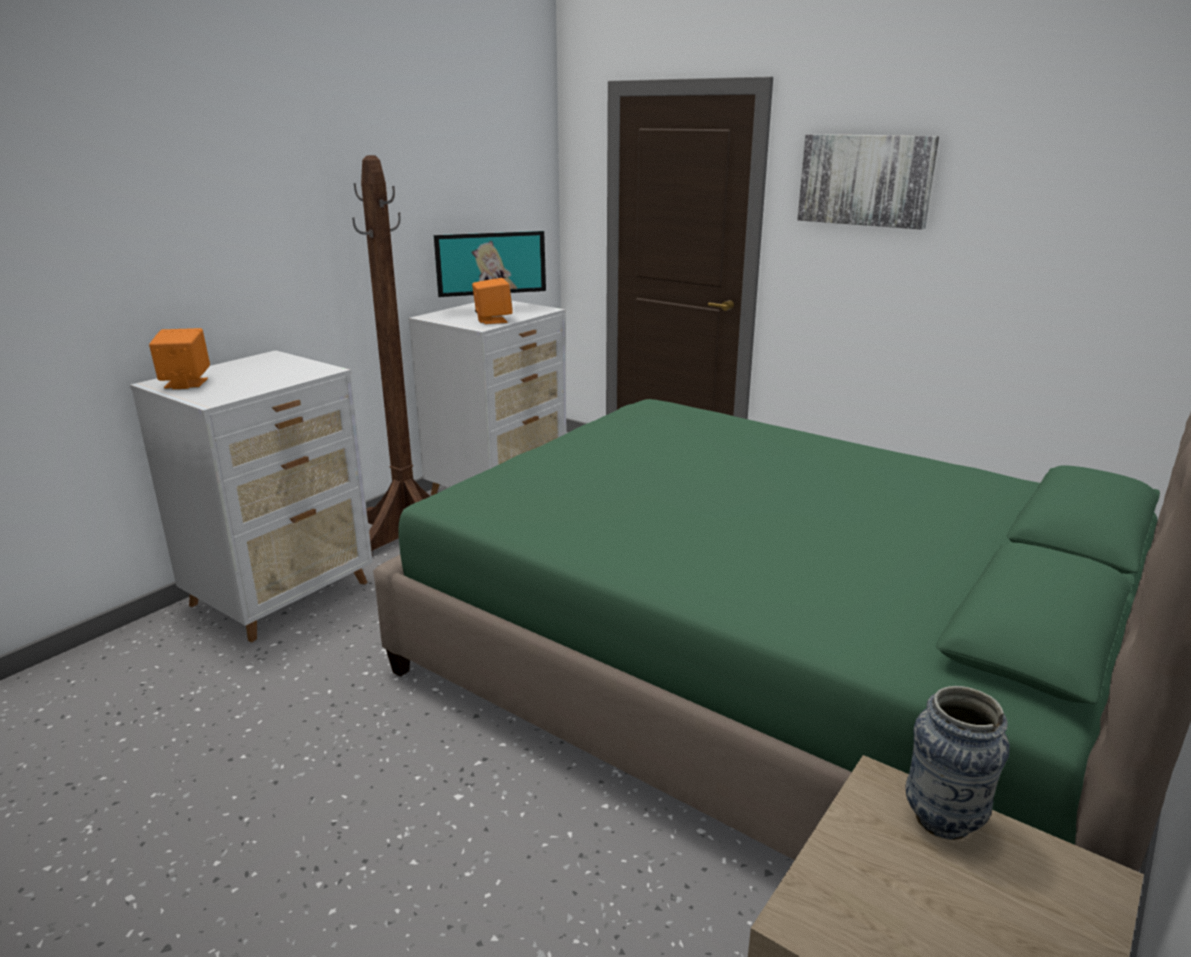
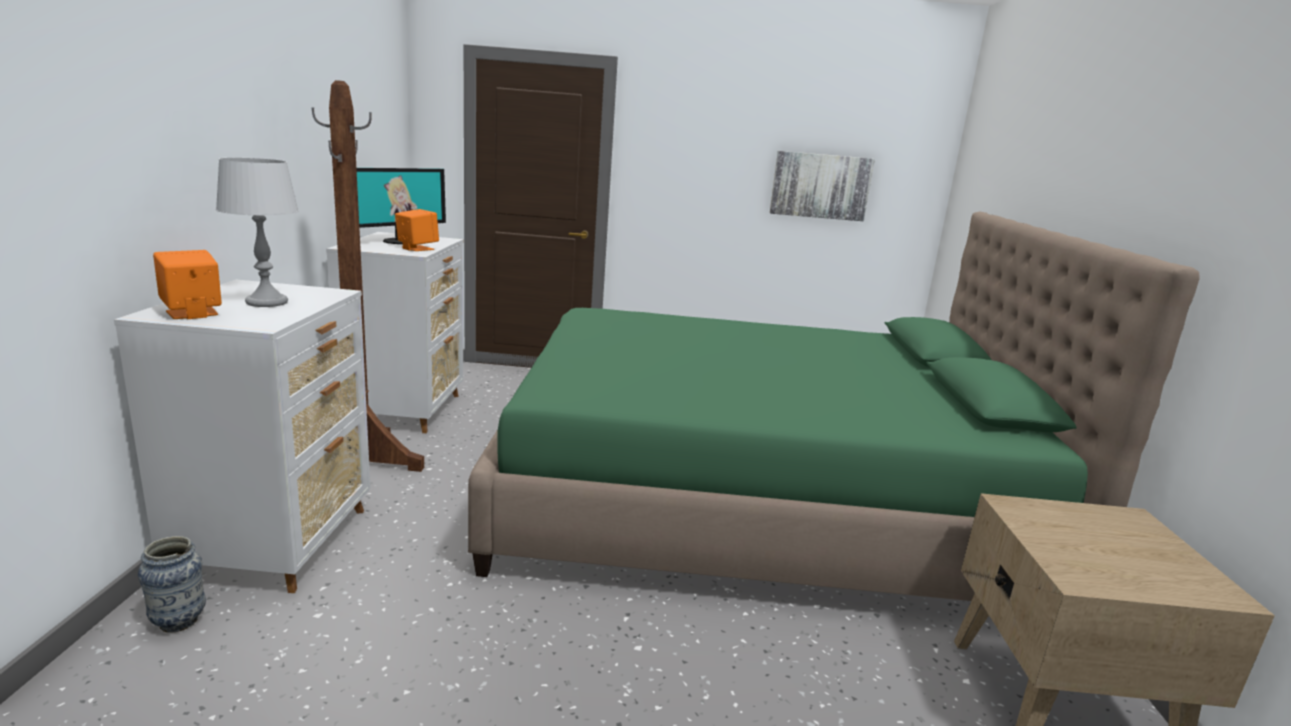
camera: 35 degrees left, 5 degrees down
picture [797,134,939,230] -> picture moved to [770,151,875,221]
vase [905,686,1010,840] -> vase moved to [138,536,206,633]
none -> grey table lamp [216,158,299,307]

